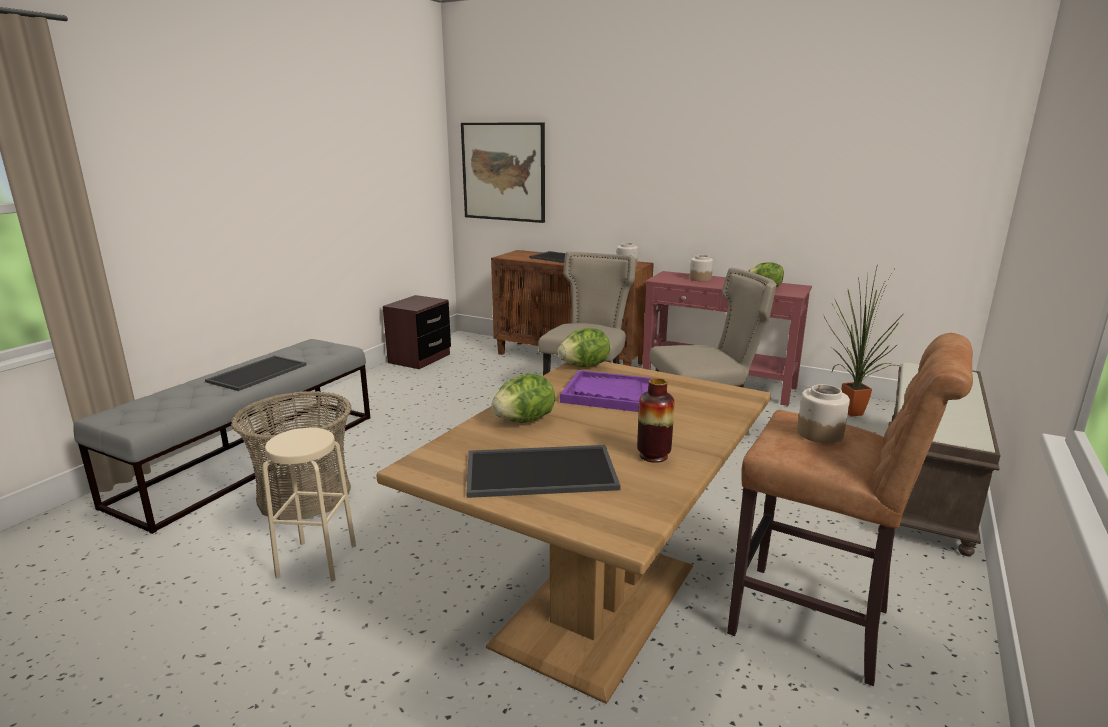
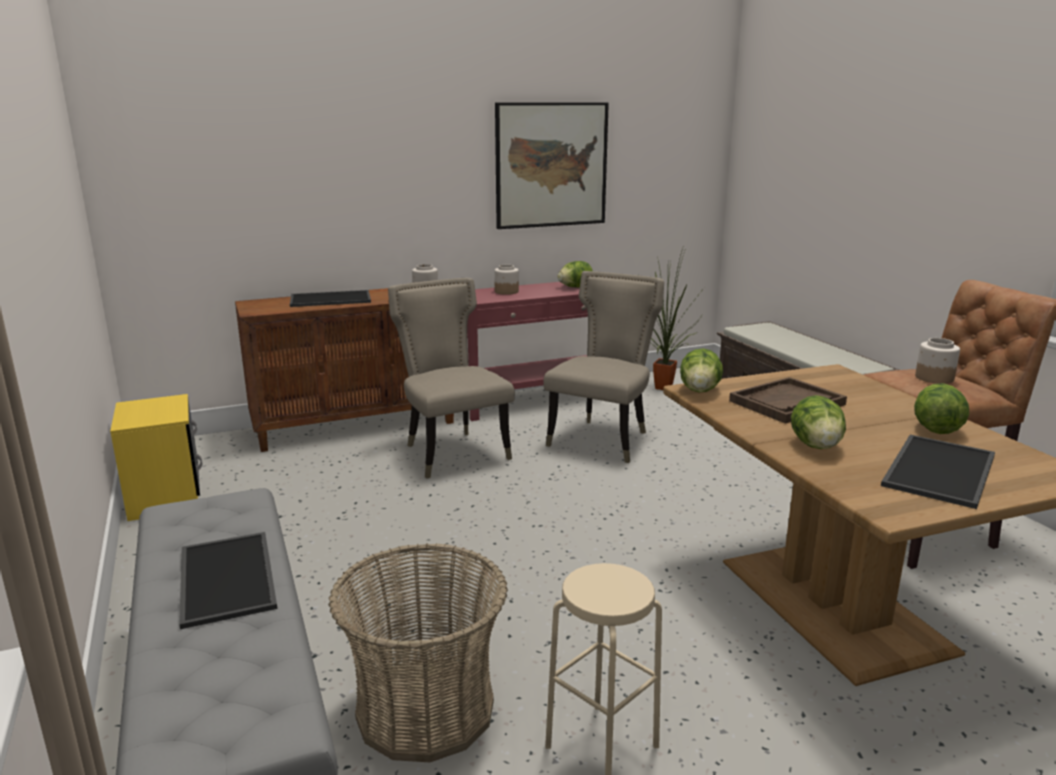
camera: 50 degrees left, 0 degrees up
brown nightstand [383,295,451,369] -> yellow nightstand [110,394,202,521]
picture [461,122,545,223] -> picture moved to [495,103,609,229]
purple tray [560,370,652,412] -> brown tray [729,377,847,424]
vase [637,378,675,463] -> lettuce [914,383,969,434]

